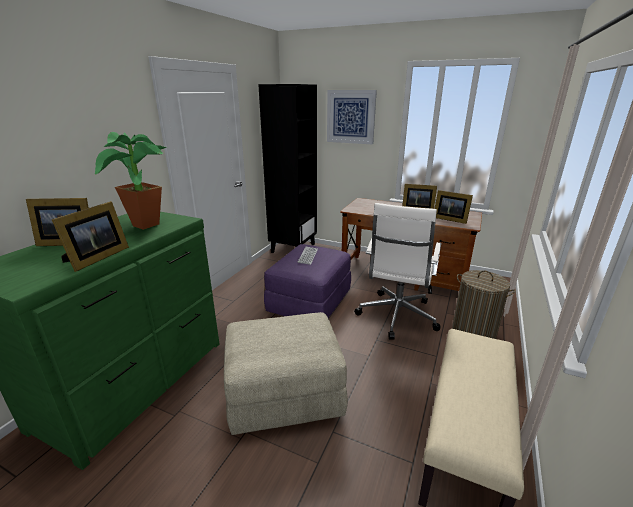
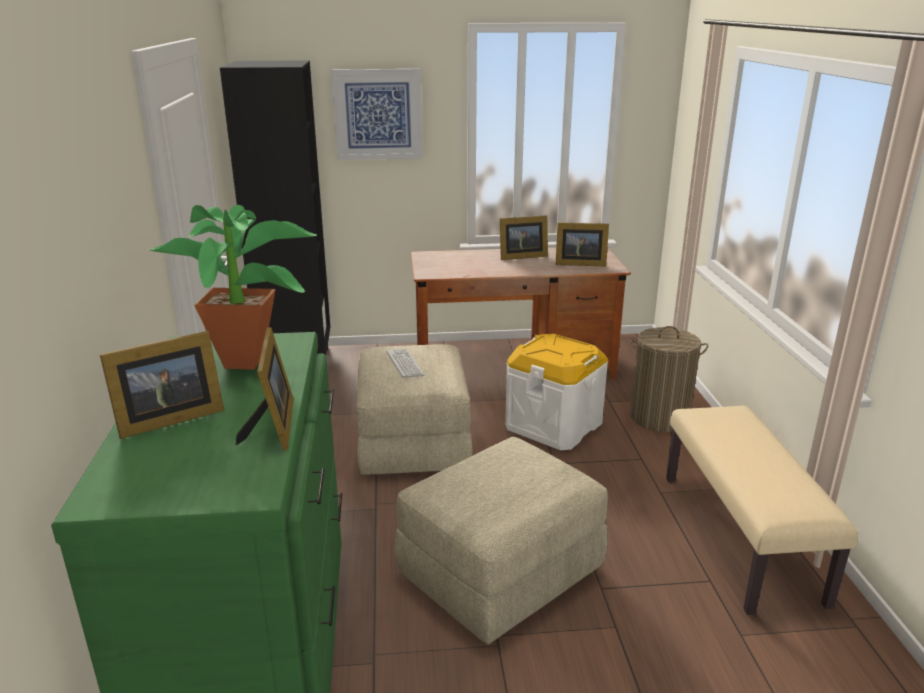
camera: 30 degrees left, 0 degrees up
purple ottoman [264,244,351,318] -> beige ottoman [356,344,473,475]
white office chair [354,203,442,340] -> white storage box [505,334,608,450]

